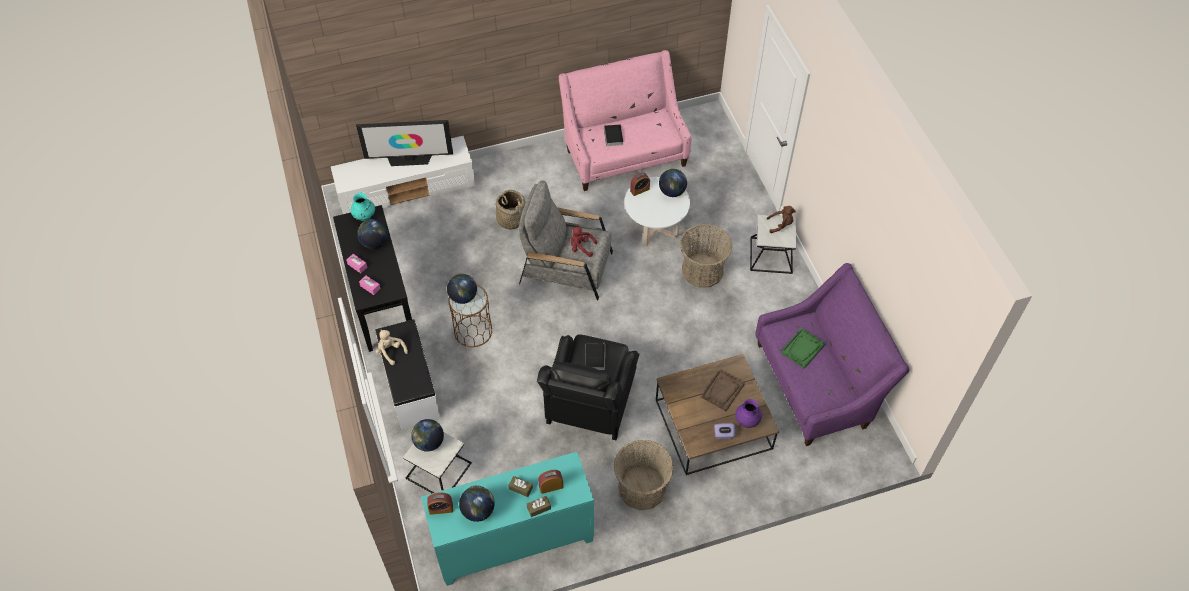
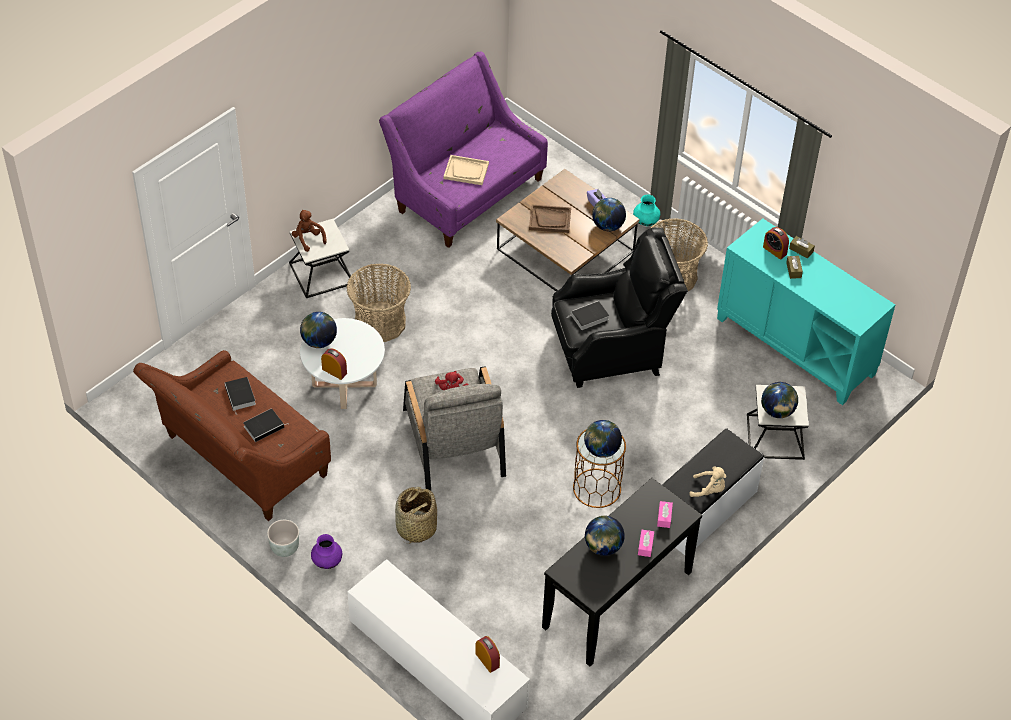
camera: 120 degrees left, 5 degrees down
turquoise vase [351,193,375,221] -> turquoise vase moved to [633,195,660,226]
television [356,120,453,166] -> none
beige plush toy [375,330,408,365] -> beige plush toy turned 90 degrees counterclockwise [689,466,727,497]
alarm clock [427,493,453,515] -> alarm clock moved to [475,636,500,673]
globe [459,486,495,522] -> globe moved to [592,198,626,231]
pink sofa [559,50,692,191] -> brown sofa [133,350,331,521]
purple vase [735,399,762,428] -> purple vase moved to [311,534,342,569]
green tray [781,328,826,369] -> beige tray [444,155,489,185]
none -> book [224,377,256,414]
none -> grey planter [267,520,299,557]

